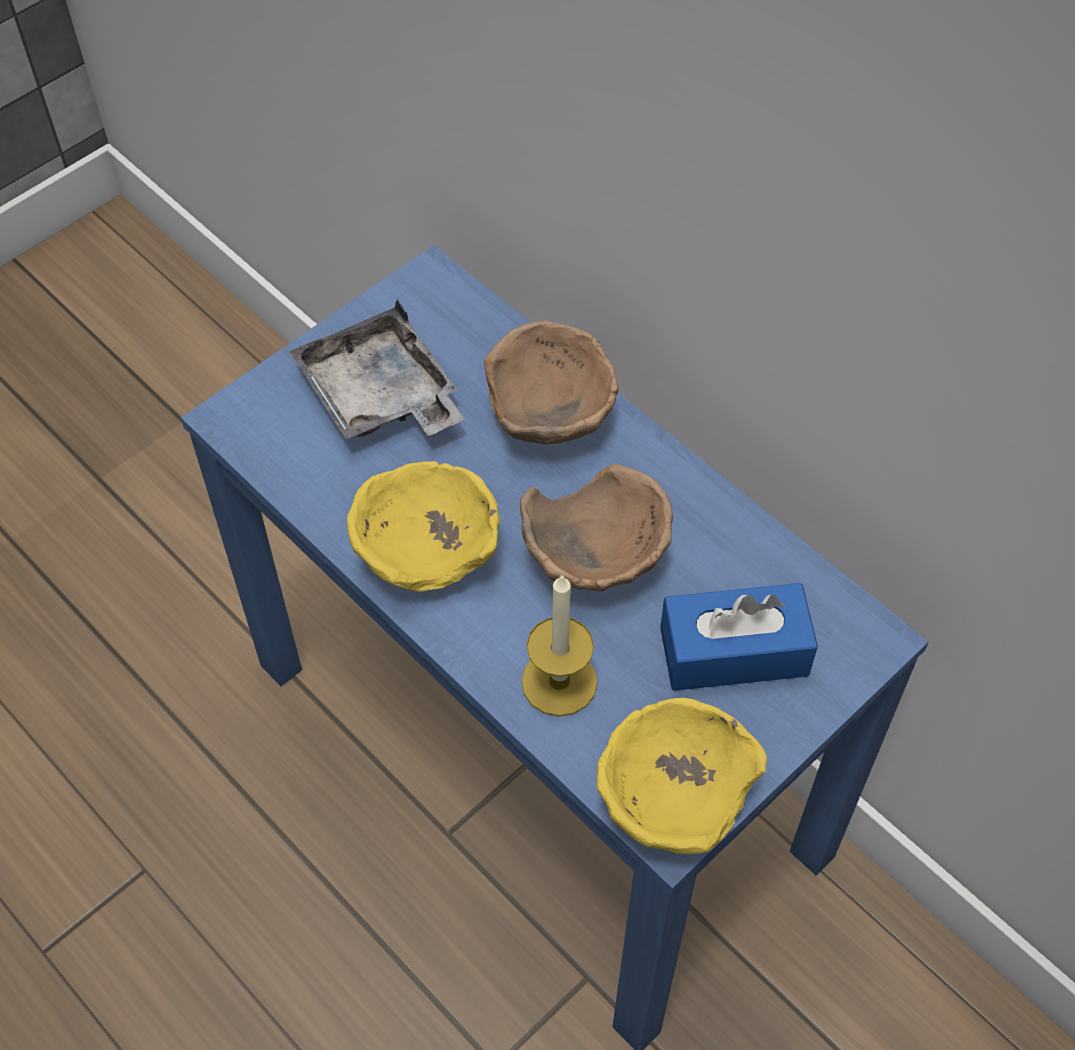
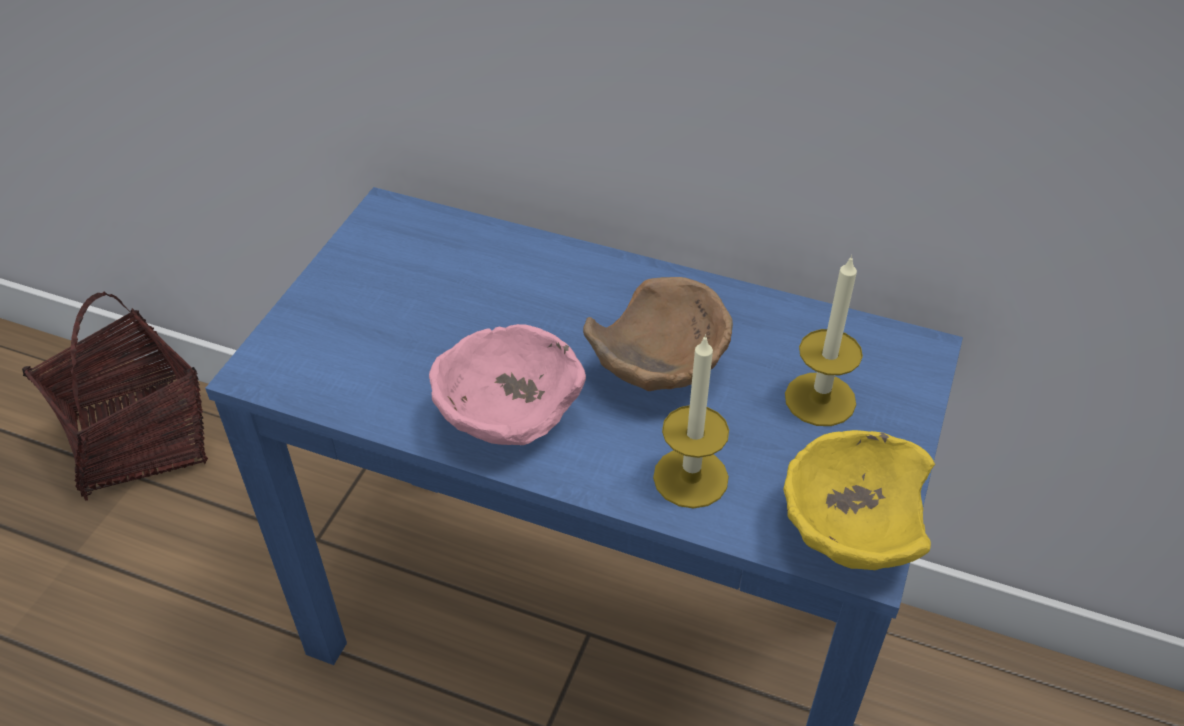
camera: 25 degrees left, 10 degrees down
grey tray [289,299,464,439] -> none
yellow bowl [347,461,500,592] -> pink bowl [429,324,586,445]
brown bowl [484,321,619,445] -> none
blue tissue box [660,583,818,691] -> candle [785,255,863,426]
none -> basket [22,291,208,501]

